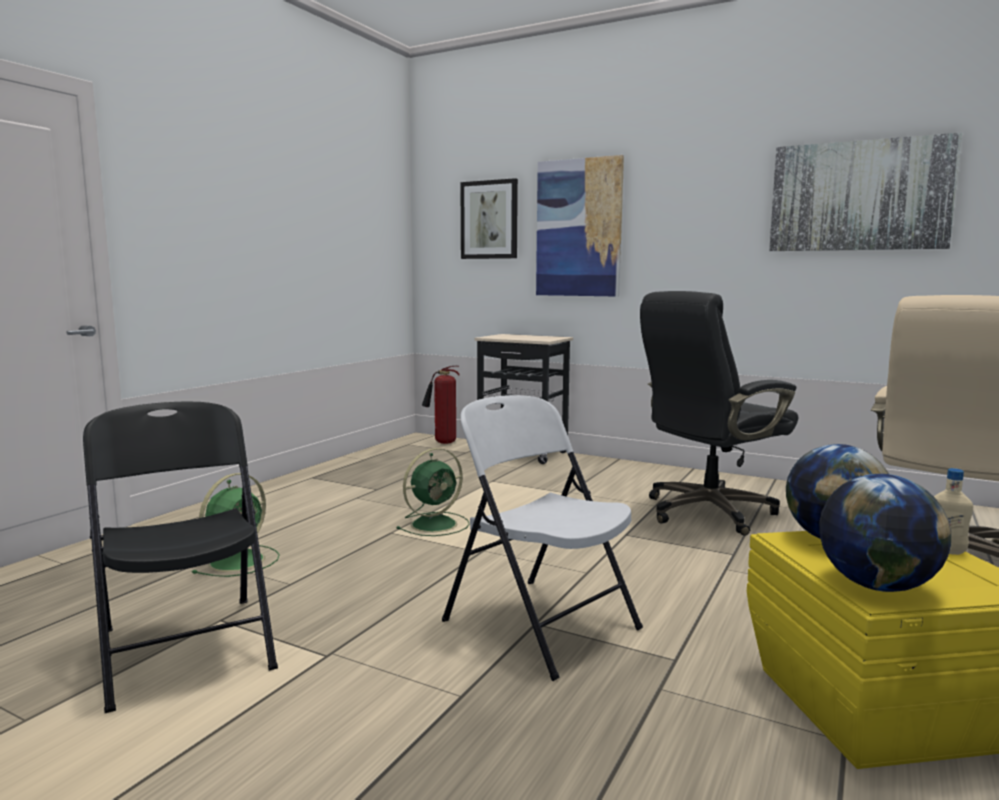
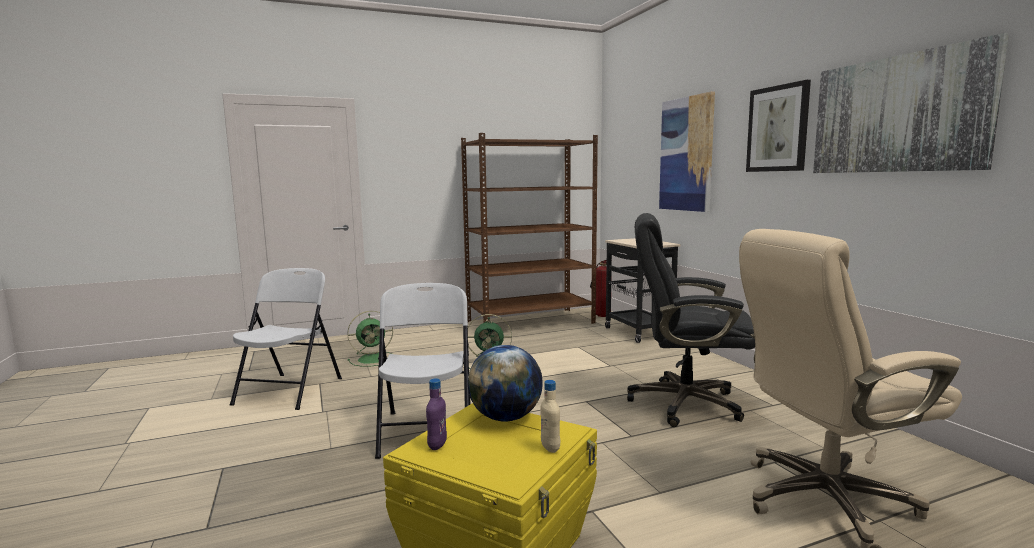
camera: 40 degrees right, 0 degrees up
black chair [83,402,278,713] -> white chair [230,268,342,410]
picture [460,178,518,259] -> picture moved to [746,80,811,172]
globe [819,474,951,592] -> purple bottle [426,378,447,450]
none -> brown bookcase [461,133,598,324]

